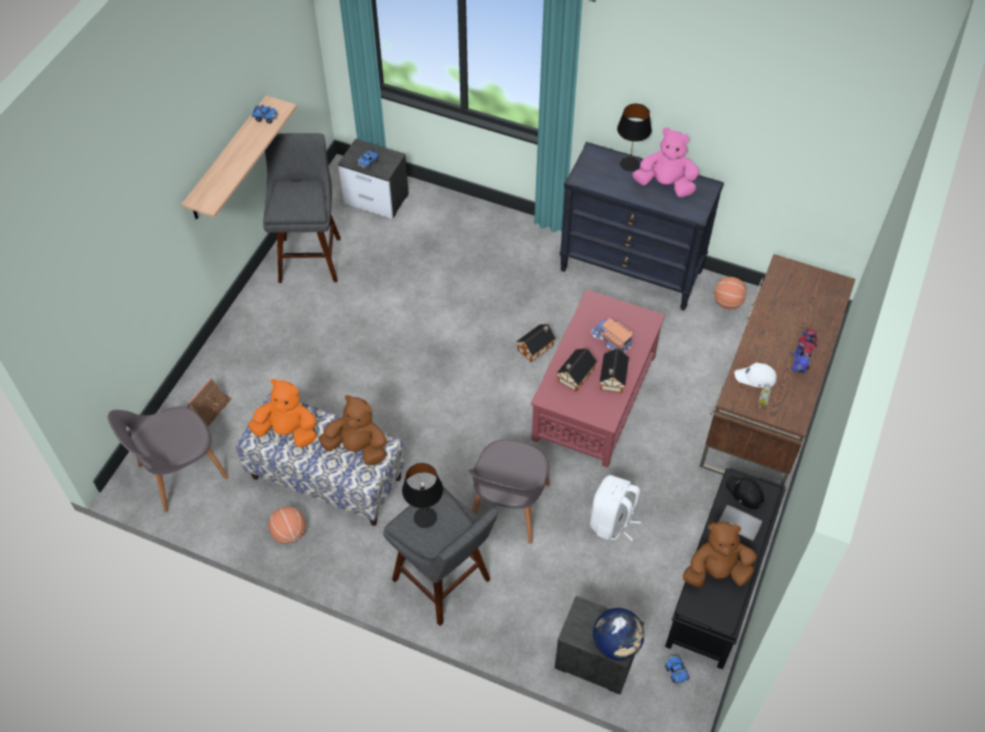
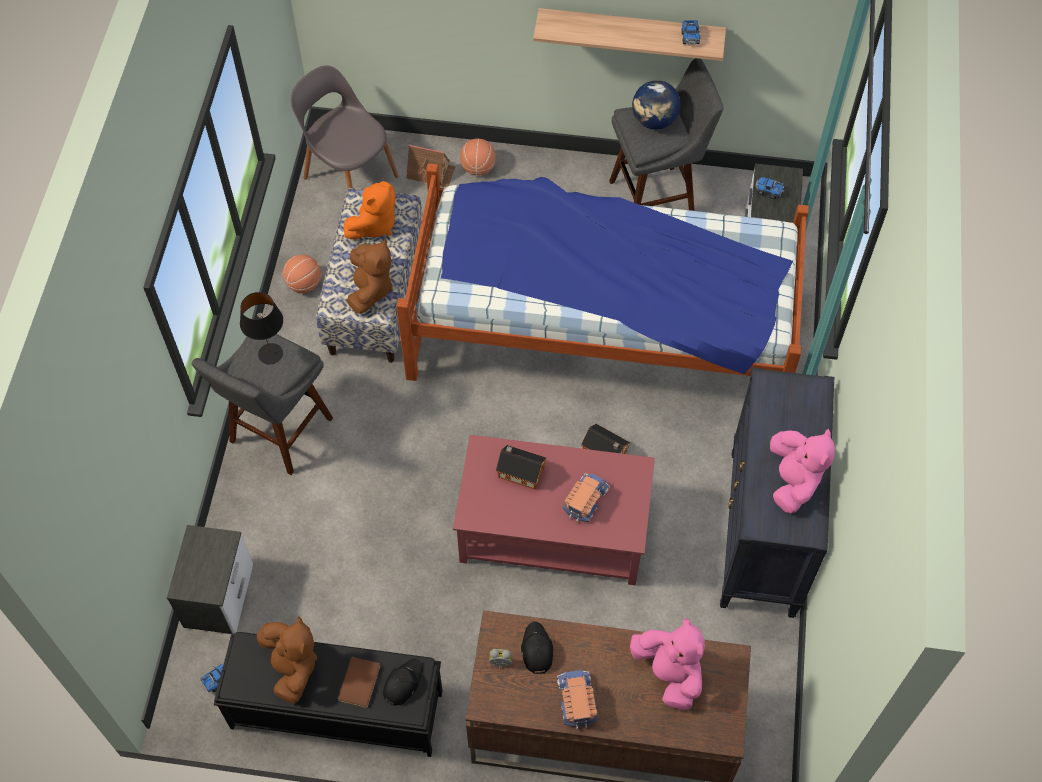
camera: 75 degrees right, 5 degrees up
orange plush toy [248,379,317,447] -> orange plush toy turned 45 degrees clockwise [344,181,396,239]
grey chair [469,440,550,544] -> none
white backpack [590,475,642,541] -> none
globe [593,608,644,661] -> globe moved to [632,80,681,129]
toy house [599,349,629,393] -> none
black table lamp [617,104,652,171] -> none
basketball [714,277,747,309] -> basketball moved to [460,139,496,175]
grey book [719,505,762,543] -> brown book [338,656,380,708]
white cap [734,363,777,388] -> black cap [521,621,553,674]
toy robot [791,329,818,373] -> toy truck [557,669,598,730]
none -> bed [396,163,809,381]
none -> pink plush toy [630,618,705,710]

